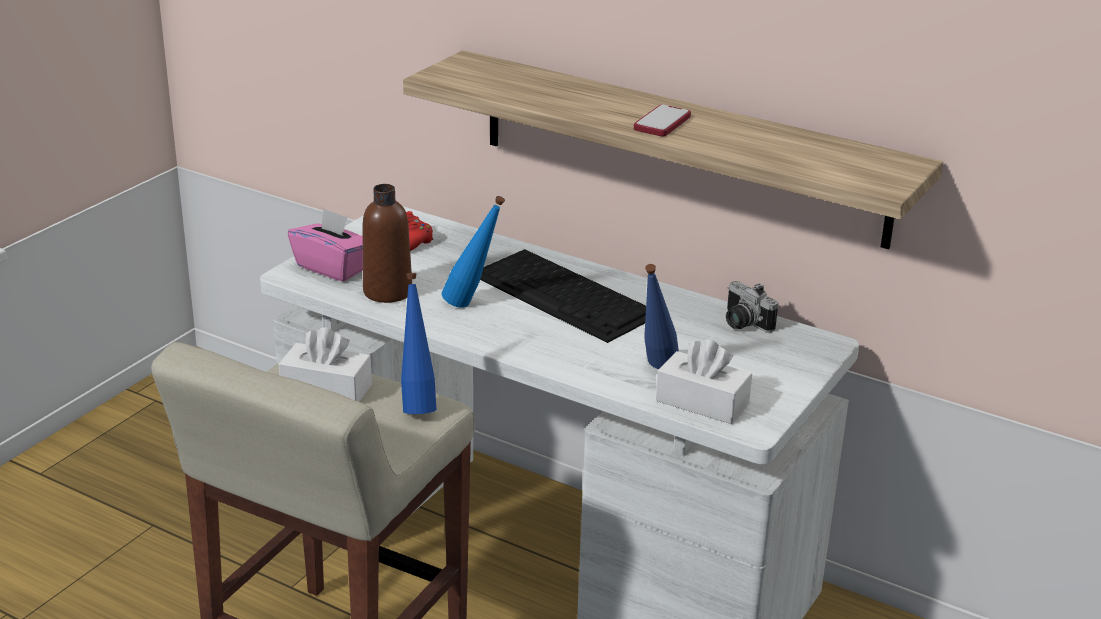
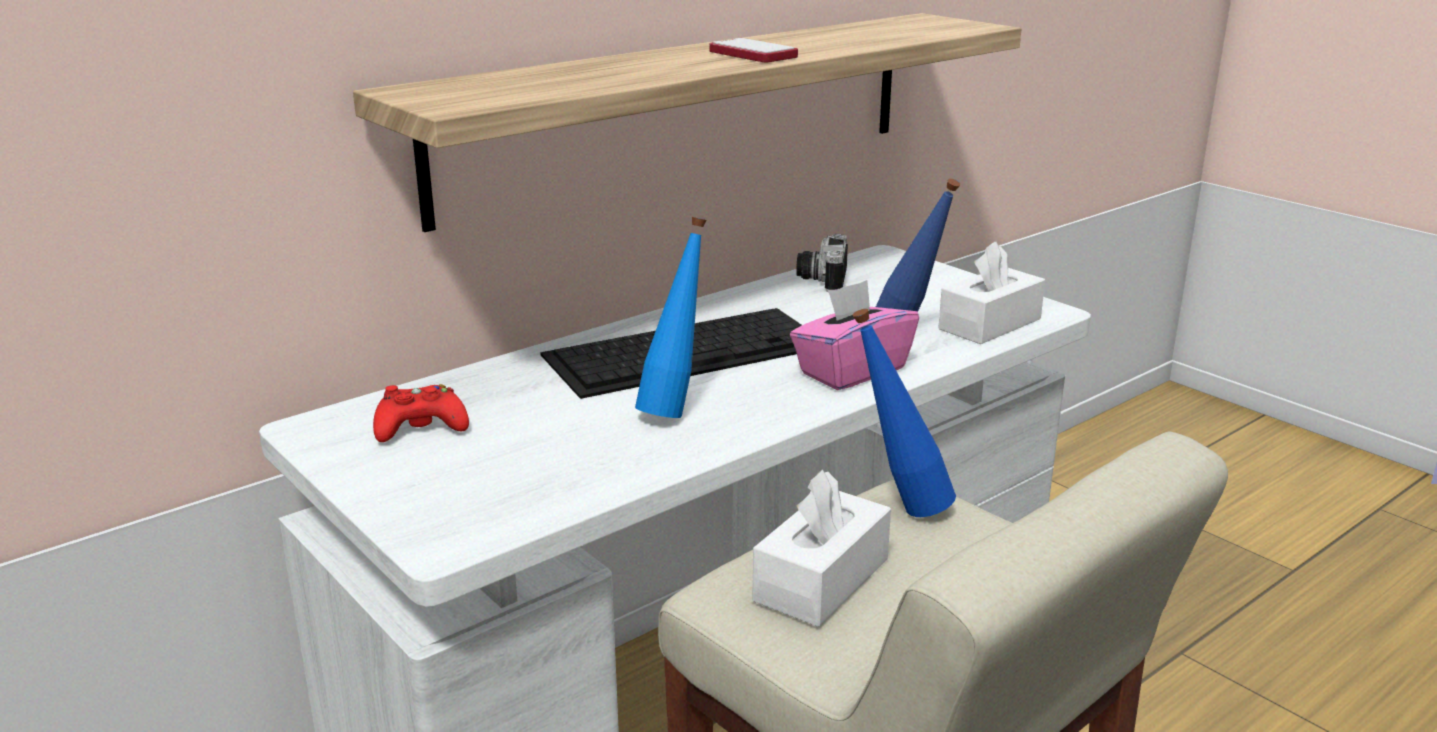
camera: 70 degrees left, 5 degrees down
pink tissue box [288,208,363,282] -> pink tissue box moved to [790,280,919,390]
brown bottle [363,184,412,303] -> none
camera [726,281,778,333] -> camera turned 120 degrees clockwise [796,234,848,292]

